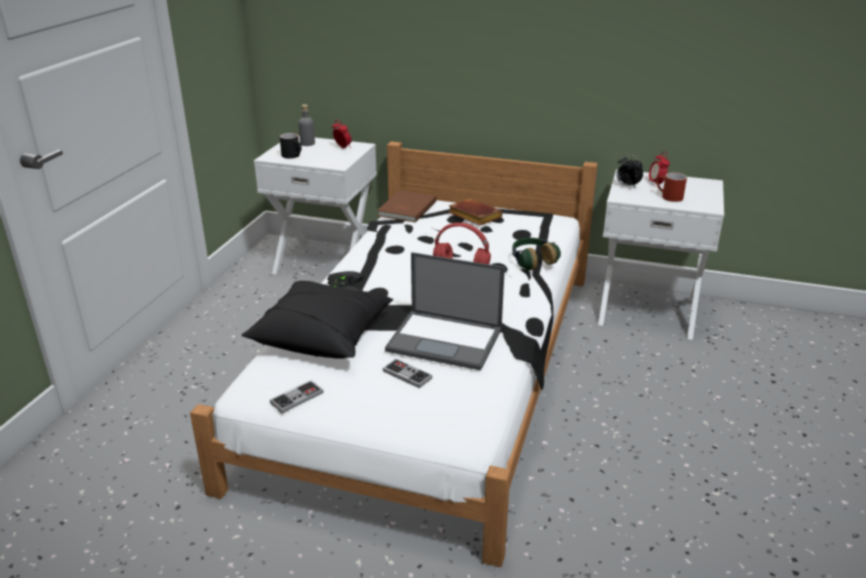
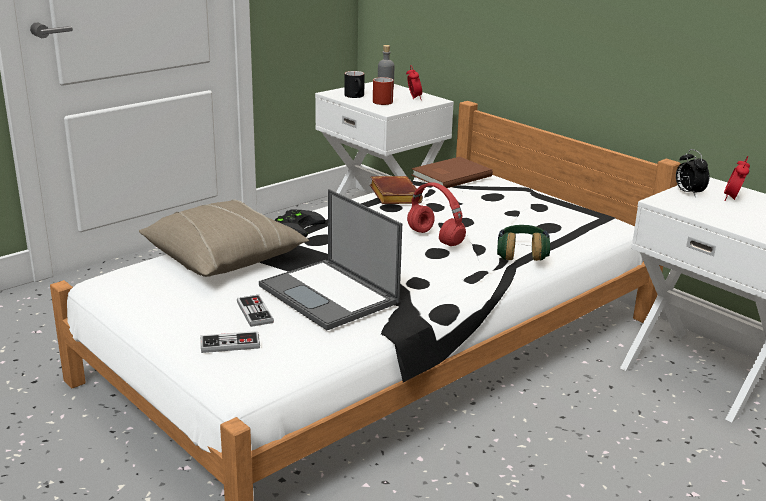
camera: 30 degrees right, 5 degrees down
black pillow [242,281,393,358] -> beige pillow [139,200,309,277]
game controller [270,380,323,413] -> game controller moved to [201,331,260,353]
brown book [448,199,503,225] -> brown book moved to [370,176,423,204]
red mug [656,173,687,202] -> red mug moved to [373,77,394,105]

